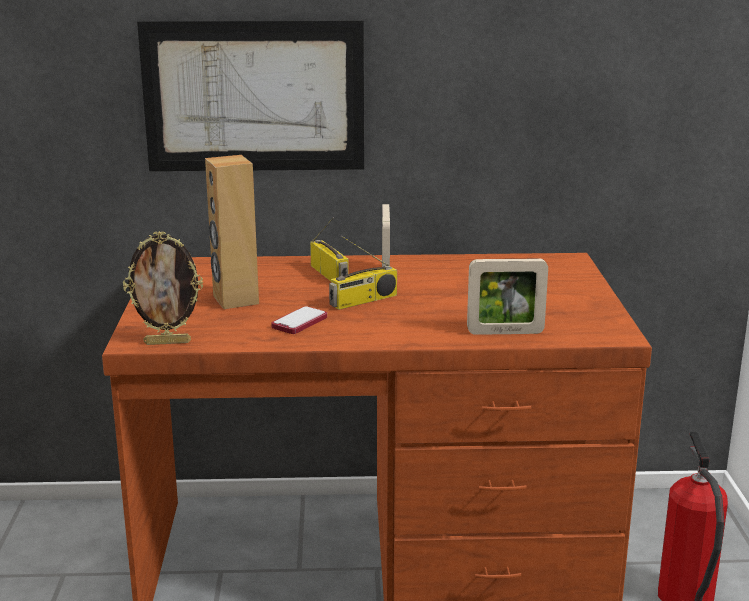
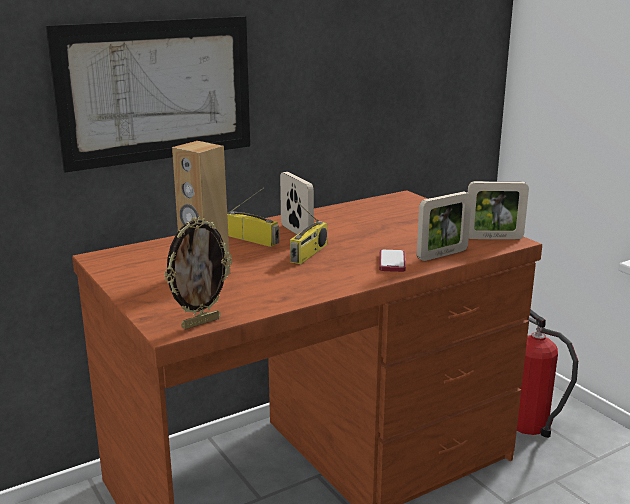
camera: 30 degrees left, 0 degrees up
phone [271,306,327,334] -> phone moved to [379,250,406,272]
none -> picture frame [468,181,529,239]

